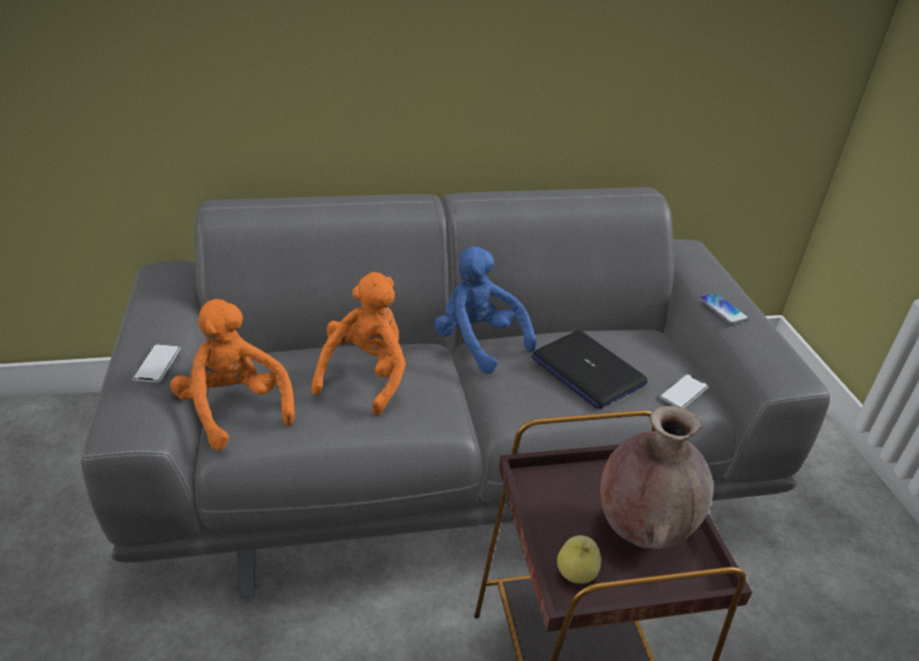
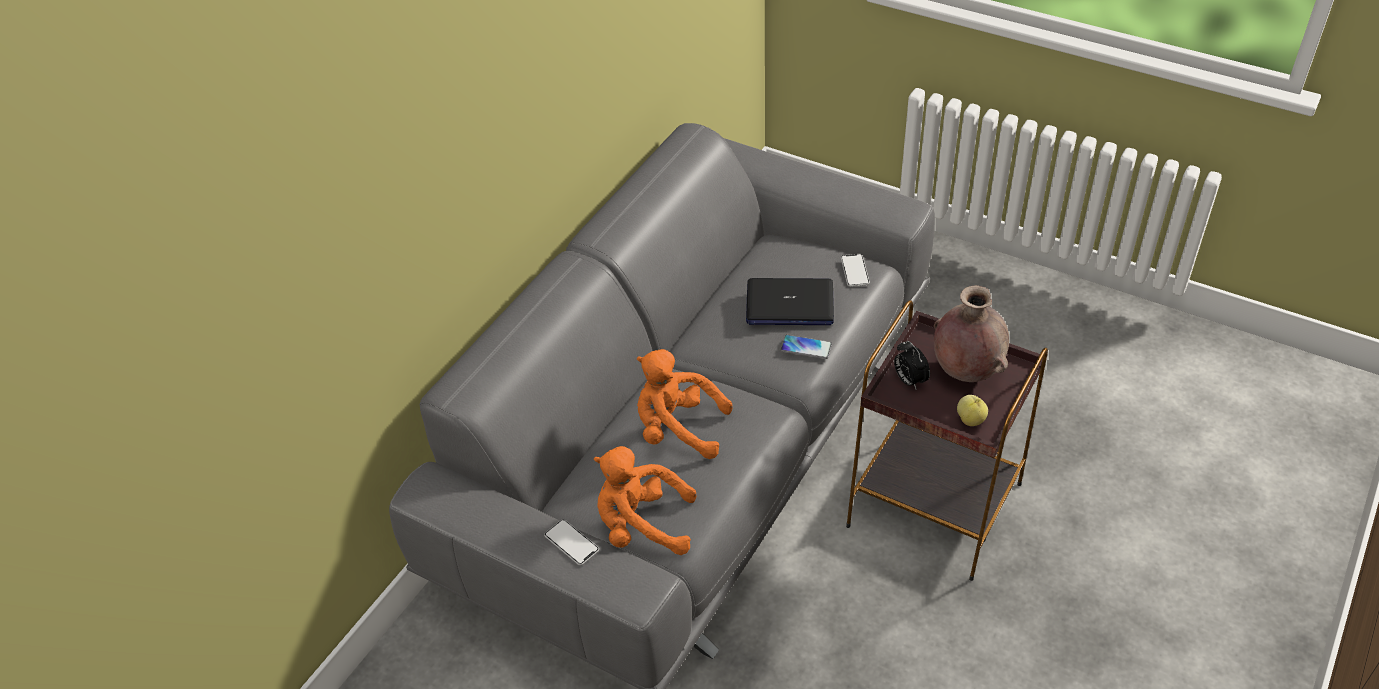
camera: 45 degrees left, 10 degrees up
orange plush toy [311,272,406,415] -> orange plush toy turned 45 degrees counterclockwise [637,349,733,459]
blue plush toy [434,246,537,374] -> none
phone [699,293,749,324] -> phone moved to [781,335,832,359]
none -> alarm clock [894,341,930,389]

